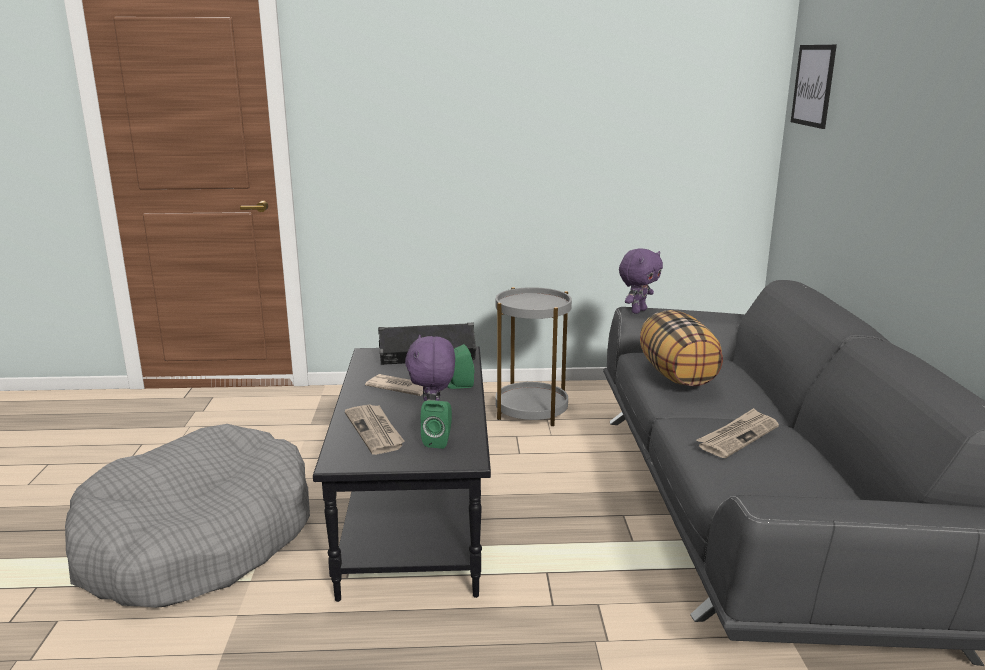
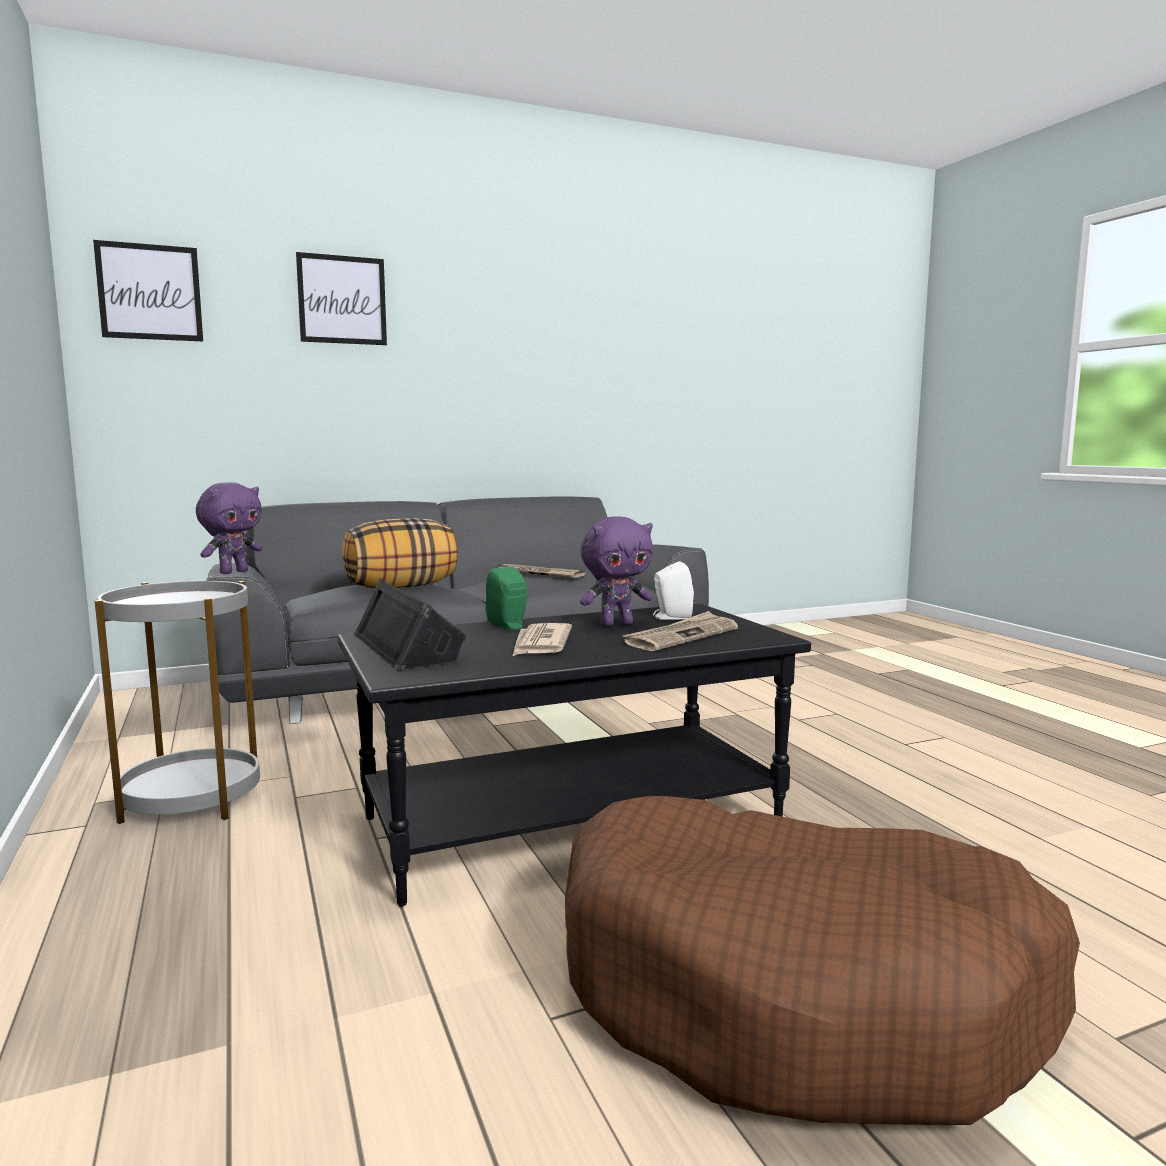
camera: 110 degrees left, 10 degrees down
grey dog bed [65,424,310,608] -> brown dog bed [565,796,1080,1125]
green speaker [421,400,452,449] -> white speaker [653,561,694,620]
purple plush toy [619,248,663,314] -> purple plush toy turned 105 degrees clockwise [196,482,262,574]
none -> picture [296,252,387,345]

